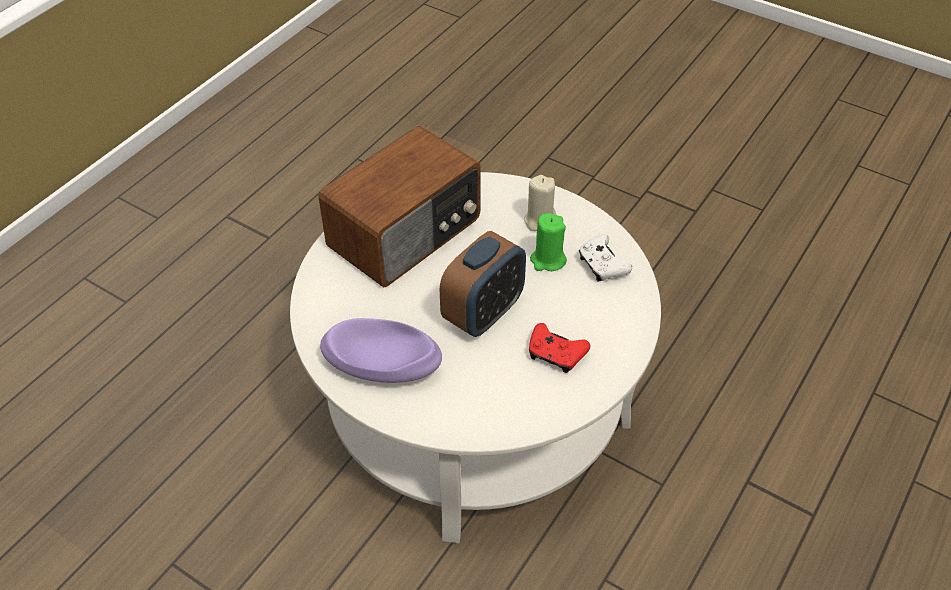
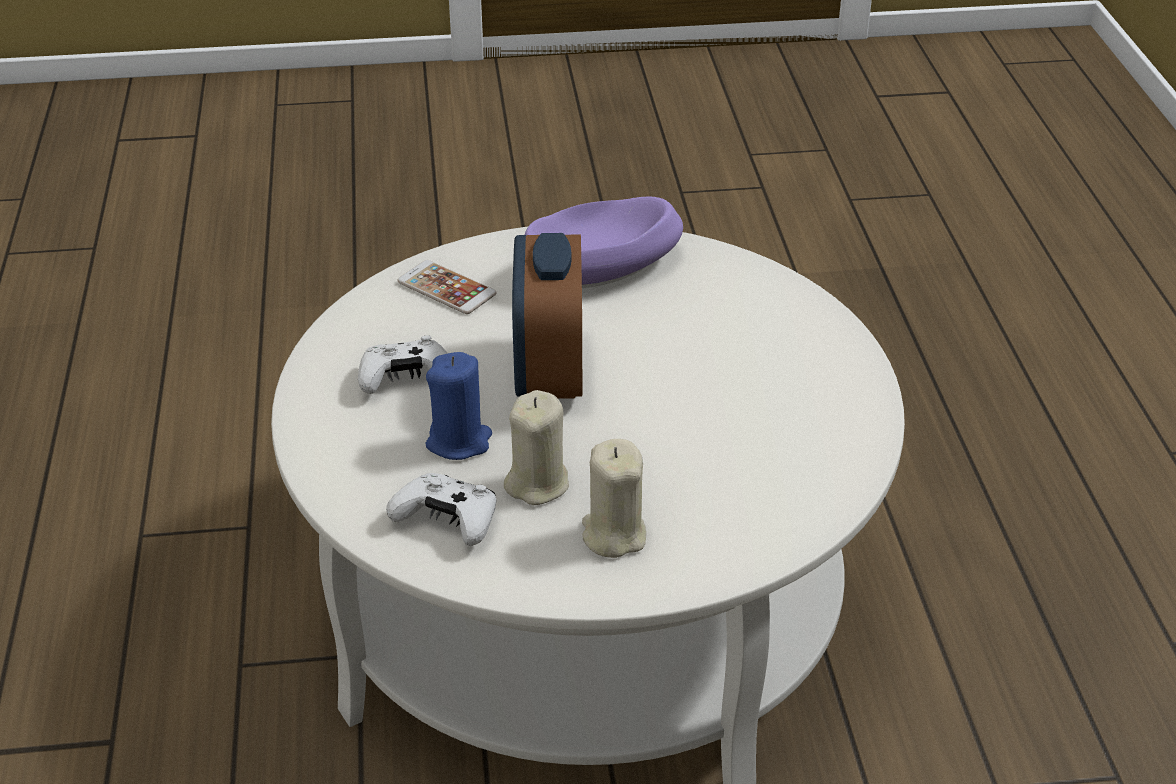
camera: 140 degrees right, 10 degrees down
radio [318,126,481,288] -> none
red game controller [529,323,590,373] -> white game controller [358,335,448,394]
green candle [530,213,567,271] -> beige candle [504,390,569,505]
none -> phone [397,260,496,314]
none -> blue candle [426,352,492,460]

